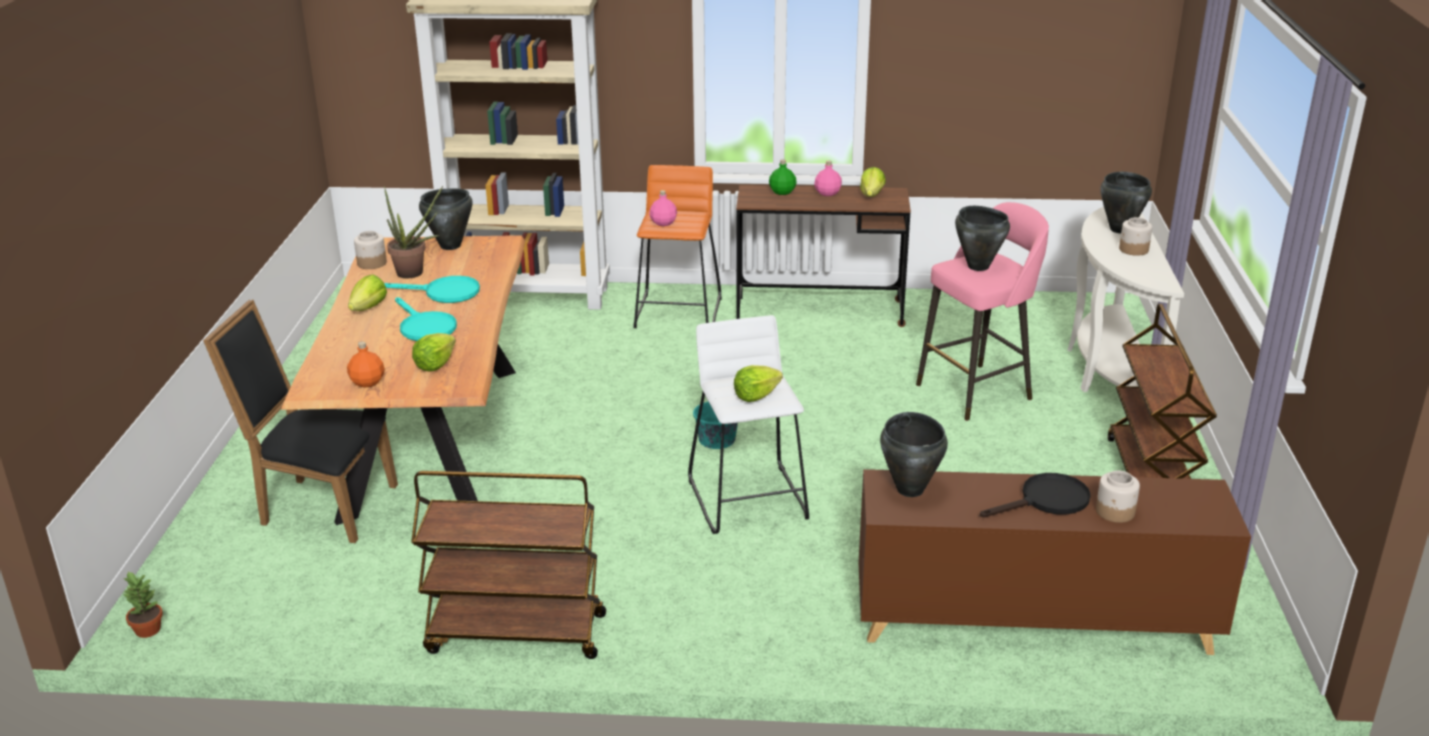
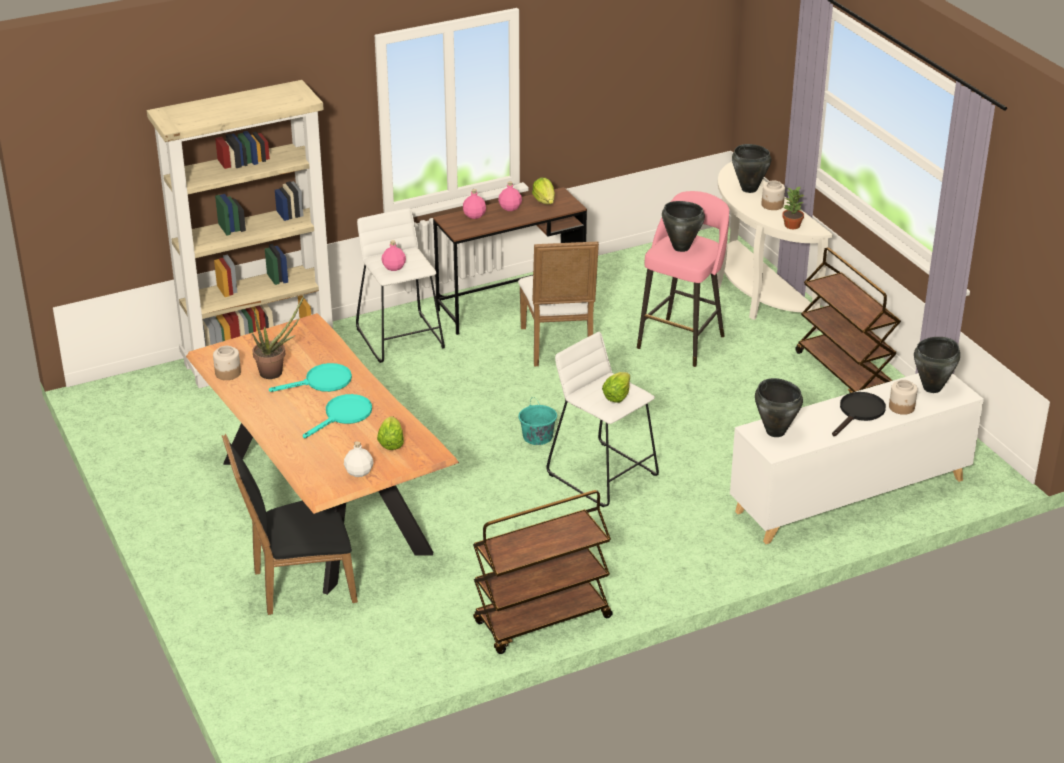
camera: 30 degrees left, 5 degrees up
potted plant [122,571,163,638] -> potted plant moved to [782,186,804,229]
orange bottle [347,341,385,388] -> white bottle [344,441,374,477]
lettuce [348,275,387,311] -> none
turquoise frying pan [395,297,457,341] -> turquoise frying pan turned 75 degrees counterclockwise [303,394,372,438]
black cooking pot [419,188,473,250] -> black cooking pot moved to [914,337,960,393]
orange stool [633,165,722,328] -> white stool [356,208,445,363]
green bottle [769,159,797,195] -> pink bottle [463,189,486,219]
brown cabinet [858,469,1251,655] -> white cabinet [730,373,984,544]
none -> white chair [518,241,599,366]

